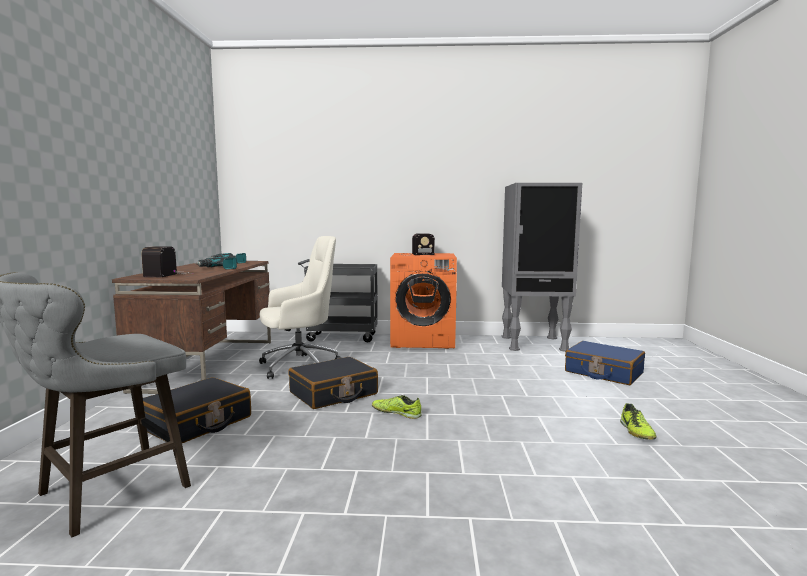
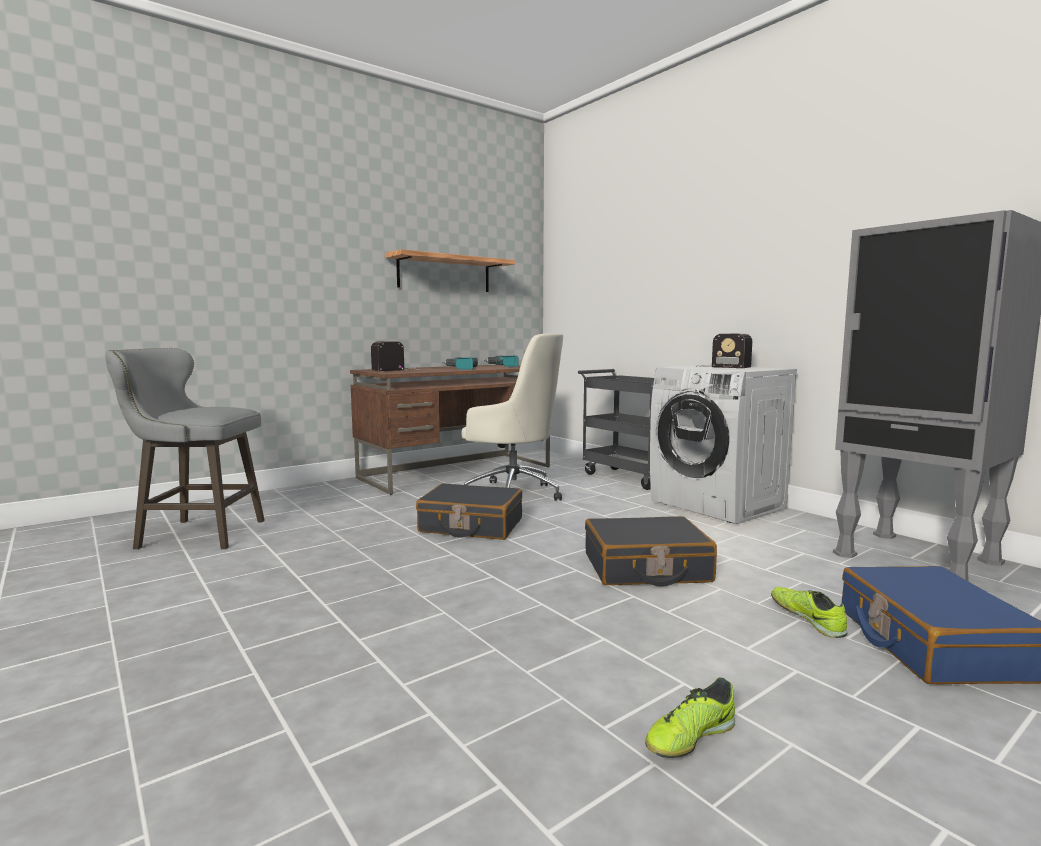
camera: 50 degrees right, 0 degrees up
black suitcase [143,377,251,443] -> black suitcase moved to [585,516,717,587]
shoe [372,395,422,419] -> shoe moved to [771,587,848,638]
orange washing machine [390,253,457,349] -> white washing machine [650,365,797,524]
none -> shelf [385,249,515,292]

